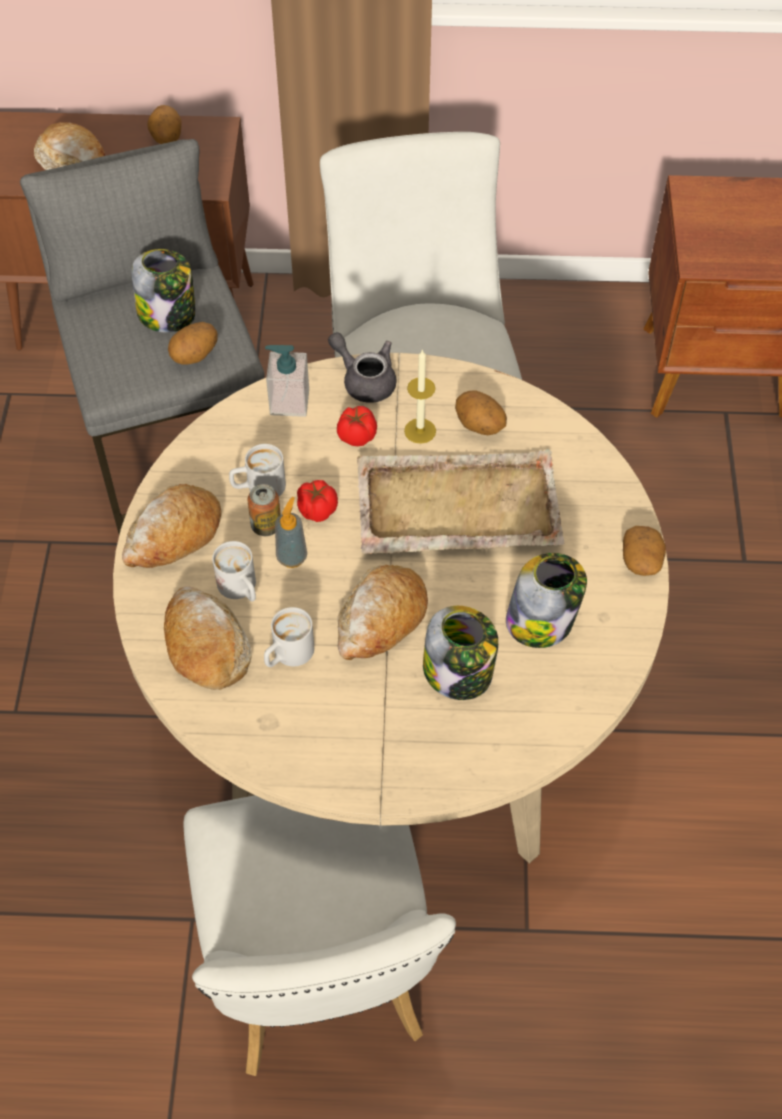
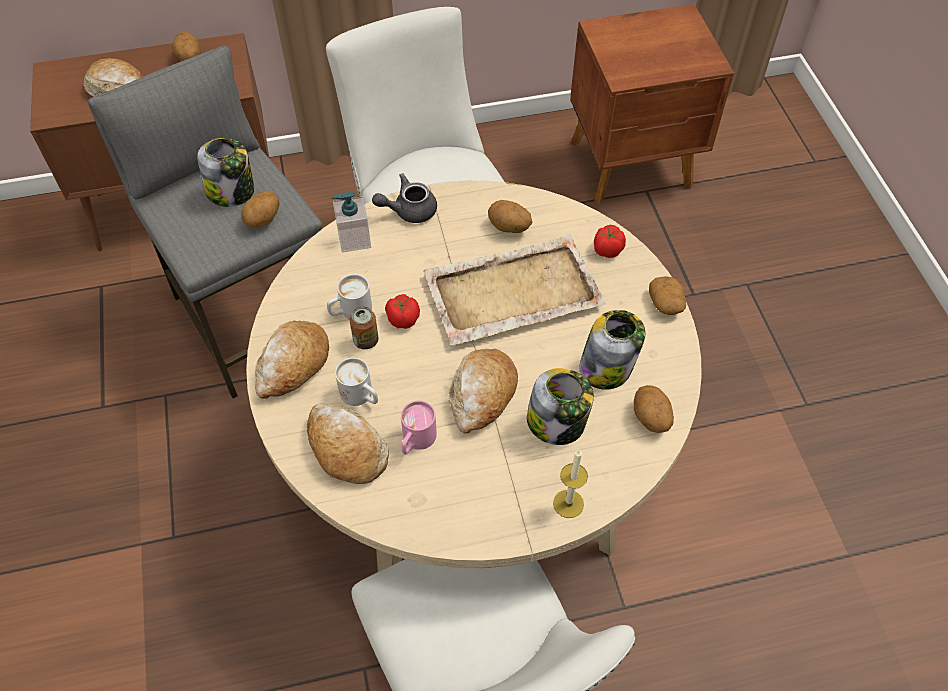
camera: 15 degrees left, 0 degrees up
white mug [264,607,314,667] -> pink mug [401,400,437,455]
soap dispenser [275,497,307,568] -> none
grey teapot [328,332,396,403] -> grey teapot turned 45 degrees counterclockwise [372,173,437,223]
tomato [337,406,377,446] -> tomato moved to [594,225,626,258]
candle [404,349,436,444] -> candle moved to [553,450,588,518]
none -> potato [634,385,674,433]

